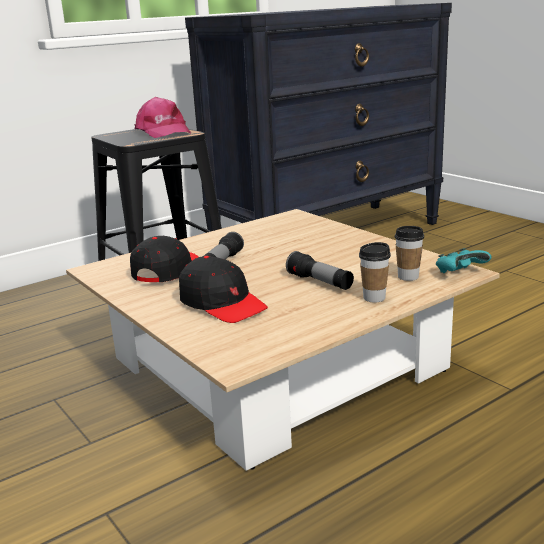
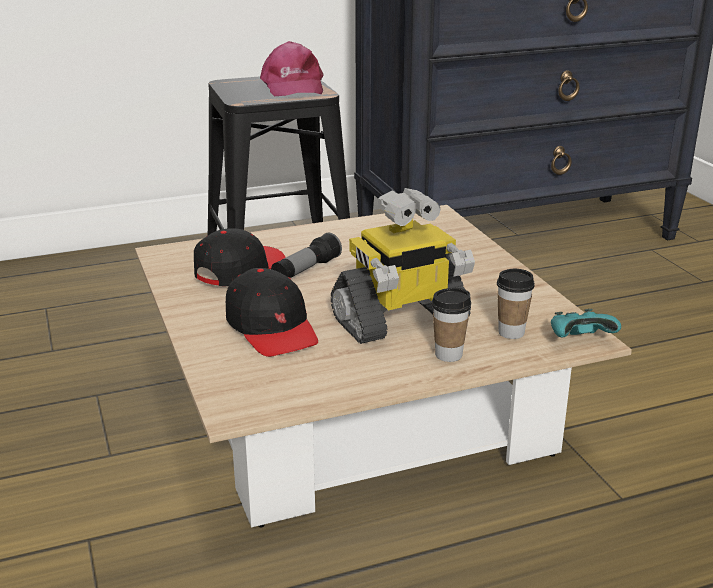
camera: 15 degrees right, 5 degrees up
flashlight [286,251,354,290] -> toy robot [331,188,475,344]

